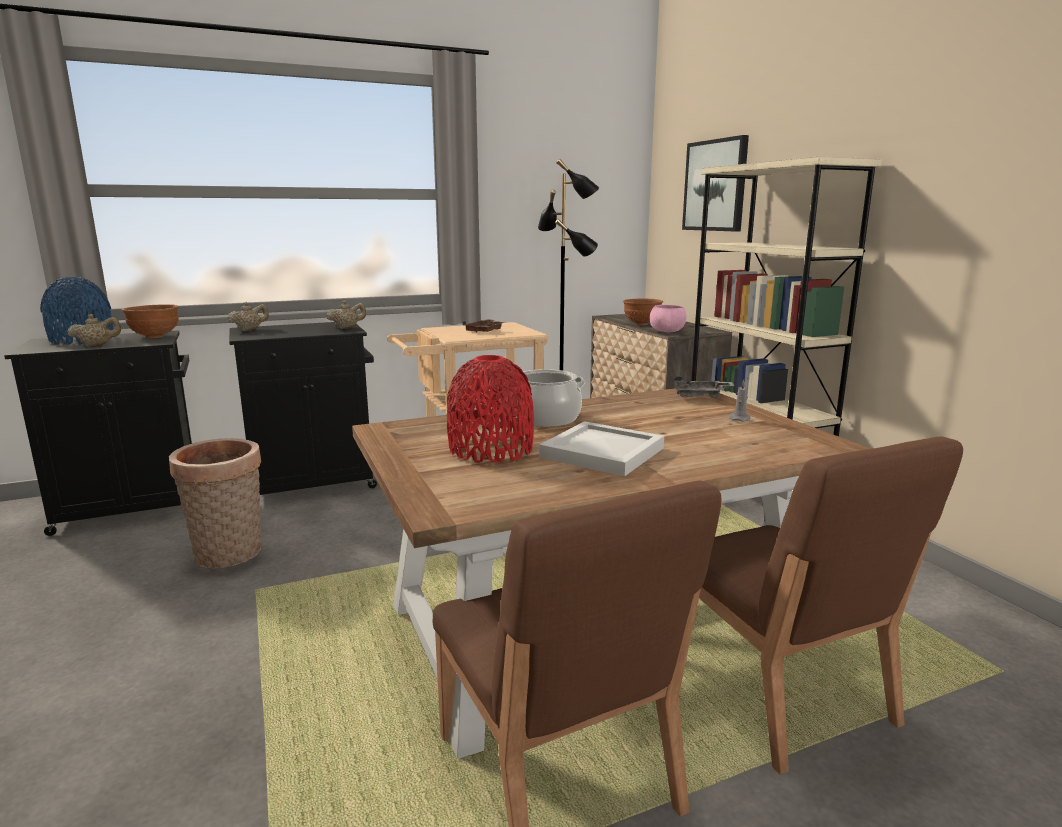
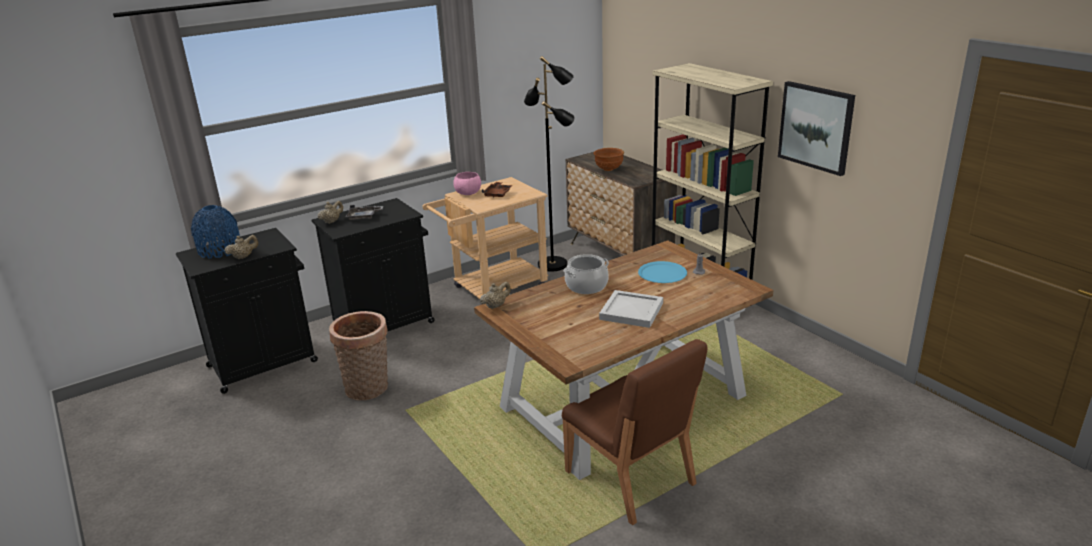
camera: 10 degrees left, 10 degrees up
brown bowl [122,304,179,338] -> none
beige teapot [326,300,366,329] -> beige teapot moved to [480,282,511,309]
red vase [447,355,534,463] -> none
pink bowl [650,305,686,332] -> pink bowl moved to [453,172,481,195]
grey tray [674,376,734,398] -> grey tray moved to [346,205,383,220]
picture [682,135,749,231] -> picture moved to [778,81,855,176]
brown chair [699,436,963,775] -> none
none -> blue plate [638,261,687,283]

